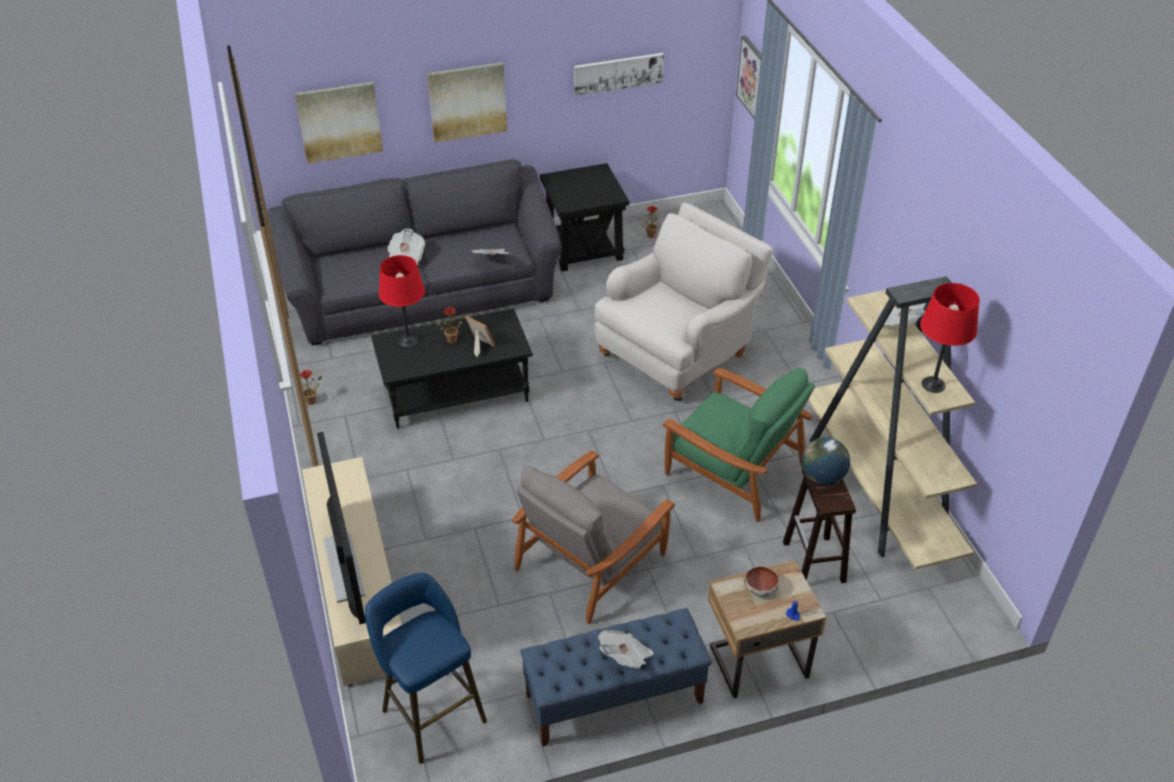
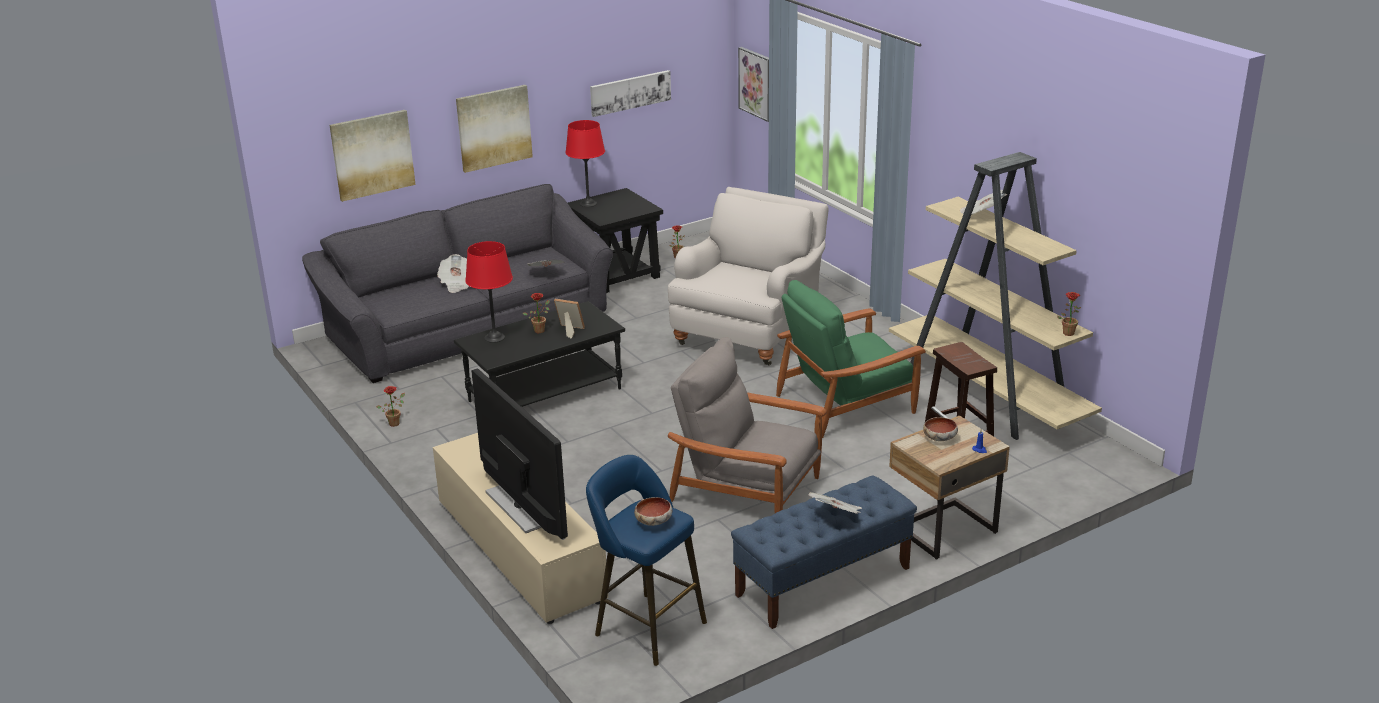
camera: 15 degrees left, 15 degrees down
grey armchair [512,451,675,624] -> grey armchair turned 90 degrees clockwise [668,337,827,513]
green armchair [662,368,815,522] -> green armchair turned 135 degrees clockwise [776,280,926,438]
globe [802,437,850,485] -> none
red table lamp [920,283,980,393] -> red table lamp moved to [565,120,605,207]
none -> bowl [634,497,672,526]
none -> potted plant [1057,292,1081,336]

